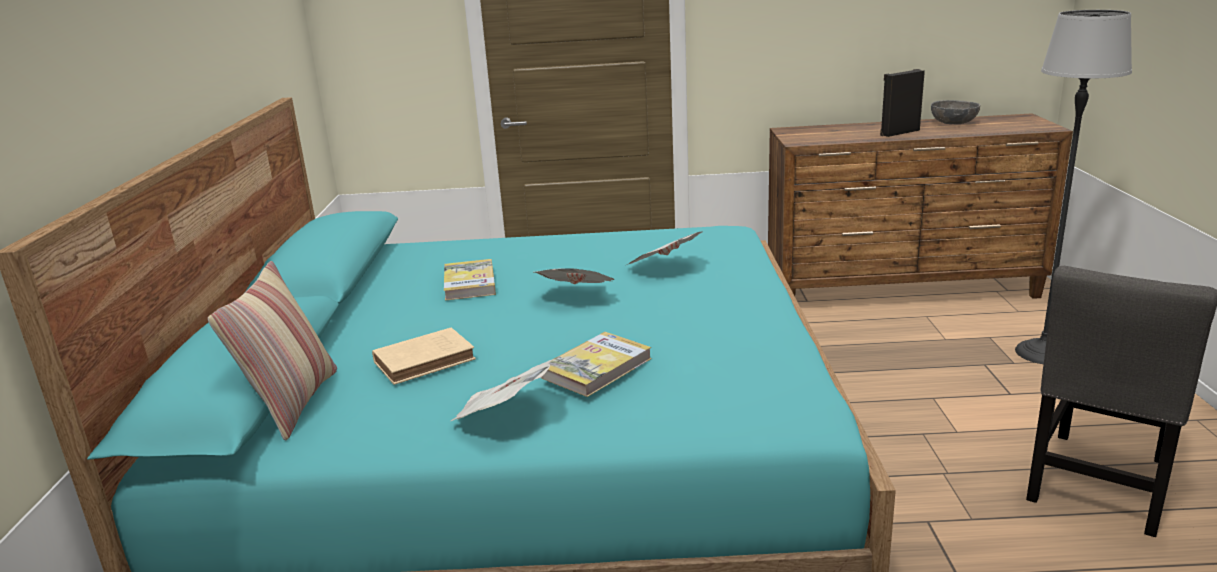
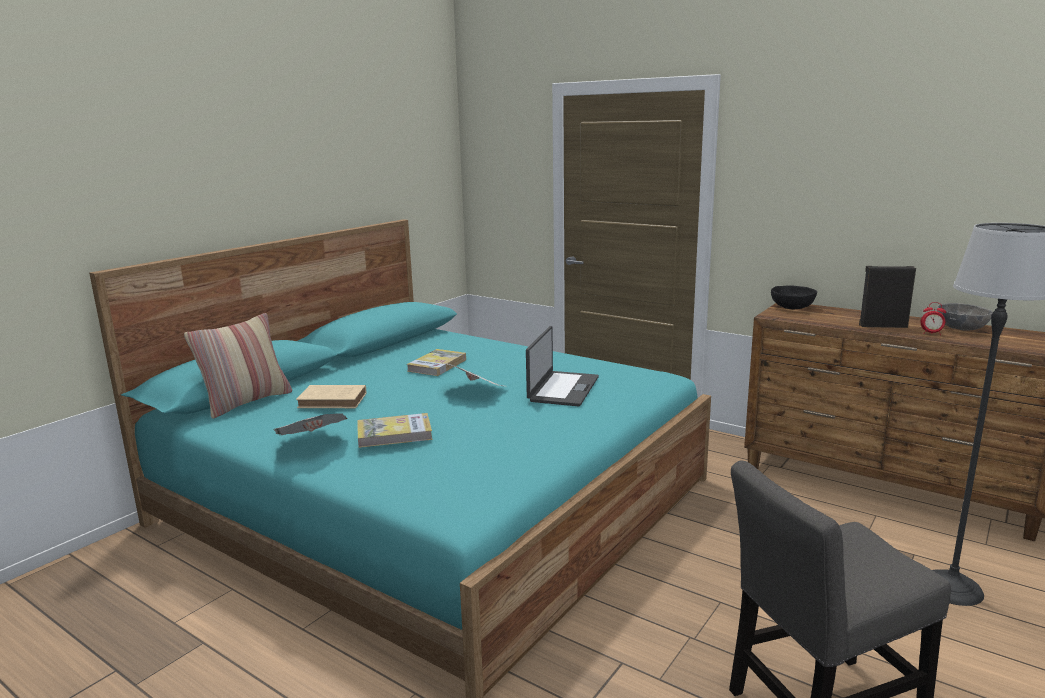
camera: 35 degrees right, 5 degrees down
newspaper [627,231,703,265] -> laptop [526,326,599,406]
none -> black bowl [771,286,817,309]
none -> alarm clock [921,302,946,335]

